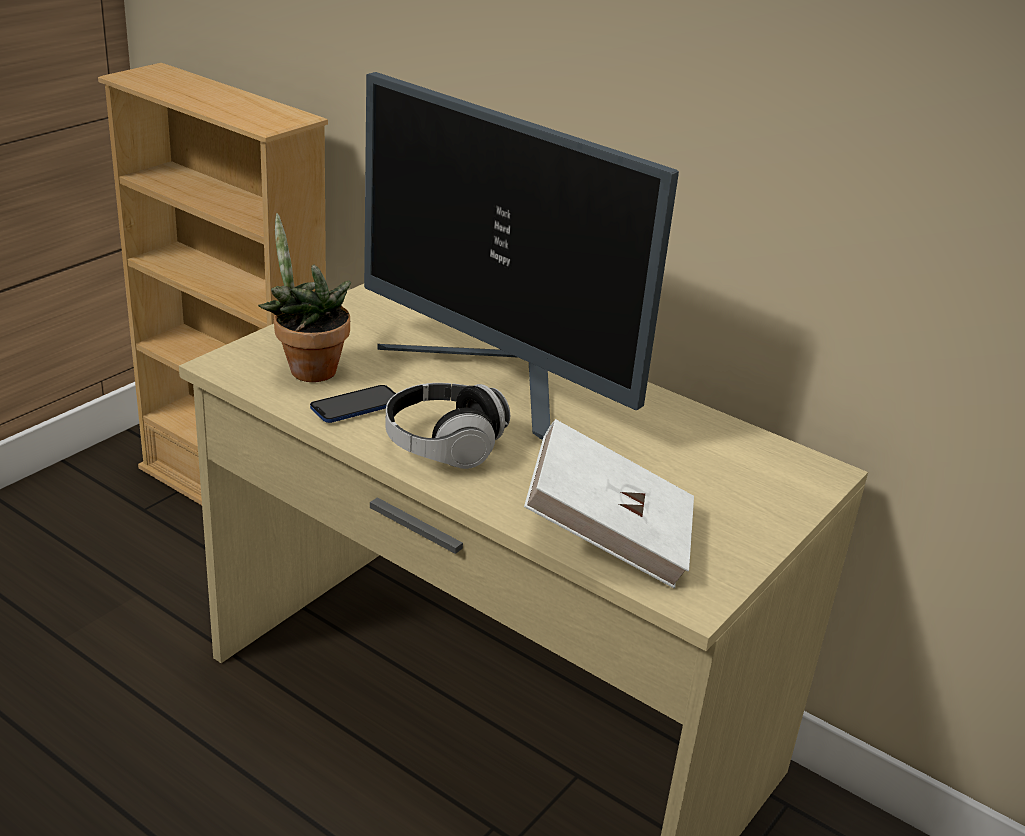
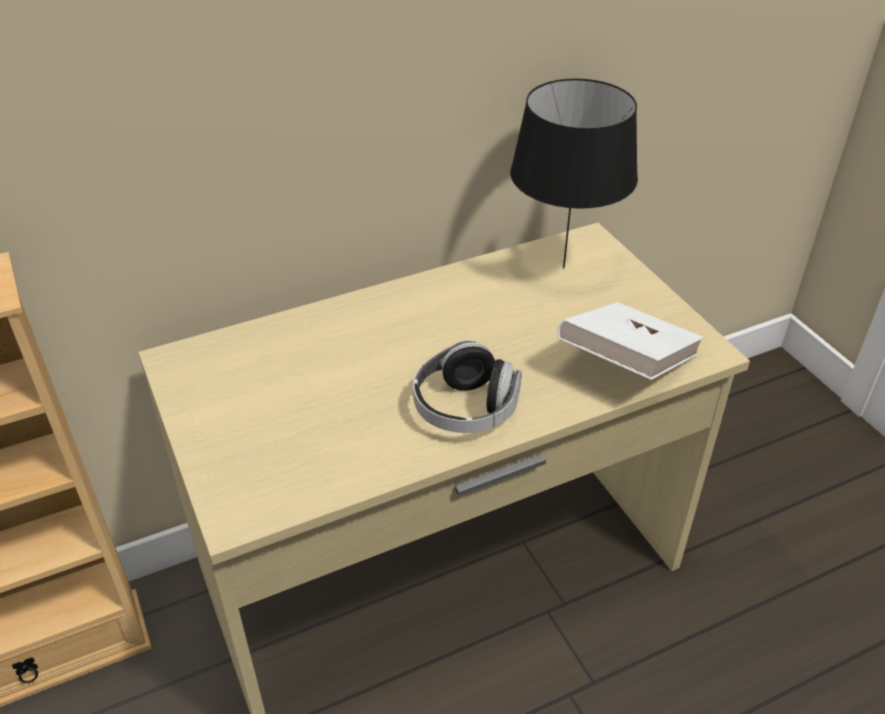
camera: 60 degrees left, 10 degrees up
potted plant [258,213,351,382] -> none
phone [310,385,396,423] -> none
monitor [364,72,679,440] -> none
none -> black table lamp [510,79,638,268]

